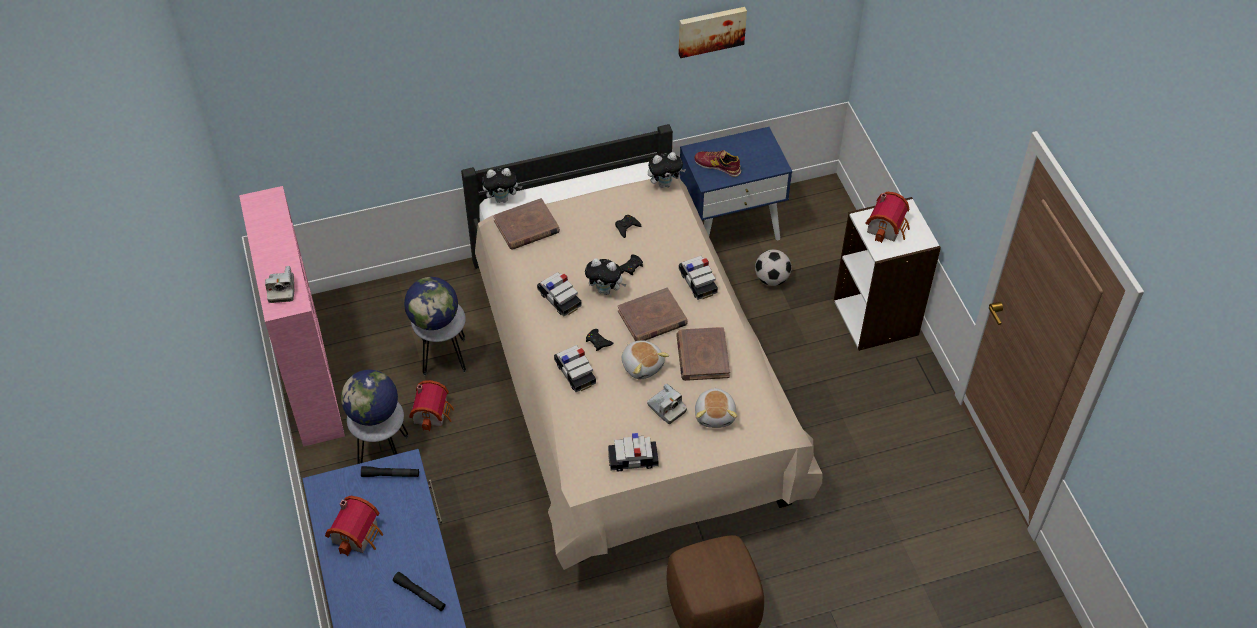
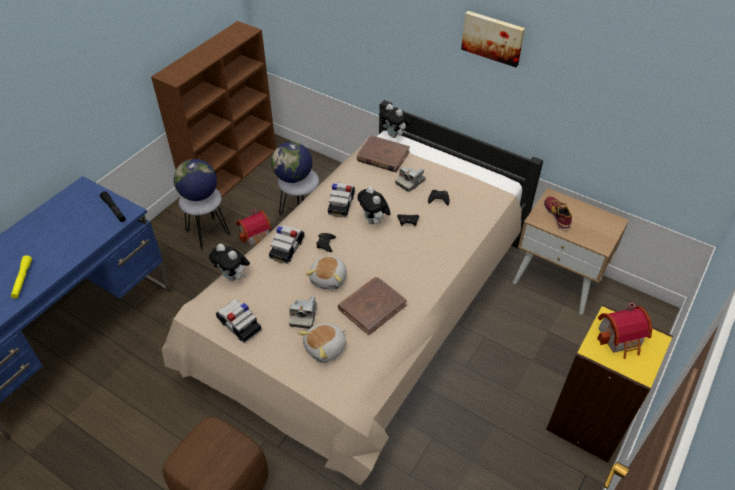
camera: 50 degrees right, 5 degrees down
pink bookcase [239,186,345,447] -> brown bookcase [151,21,276,197]
camera [265,266,295,303] -> camera moved to [395,167,426,192]
toy house [325,496,383,556] -> none
black flashlight [393,572,446,611] -> yellow flashlight [11,255,32,298]
brown book [618,287,688,341] -> none
plush toy [648,152,686,188] -> plush toy moved to [209,244,250,281]
picture [678,7,747,58] -> picture moved to [461,11,525,67]
blue nightstand [679,127,792,240] -> beige nightstand [513,188,629,315]
toy car [679,256,718,300] -> none
football [755,249,792,286] -> none
white bookcase [834,197,941,351] -> yellow bookcase [546,304,673,463]

